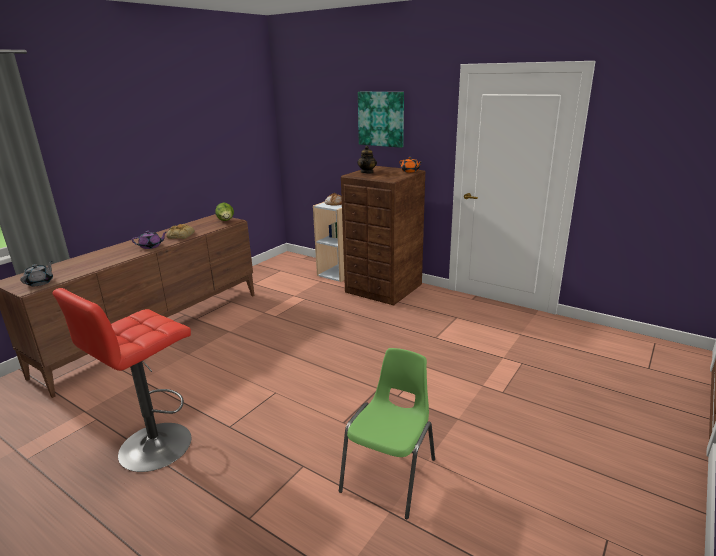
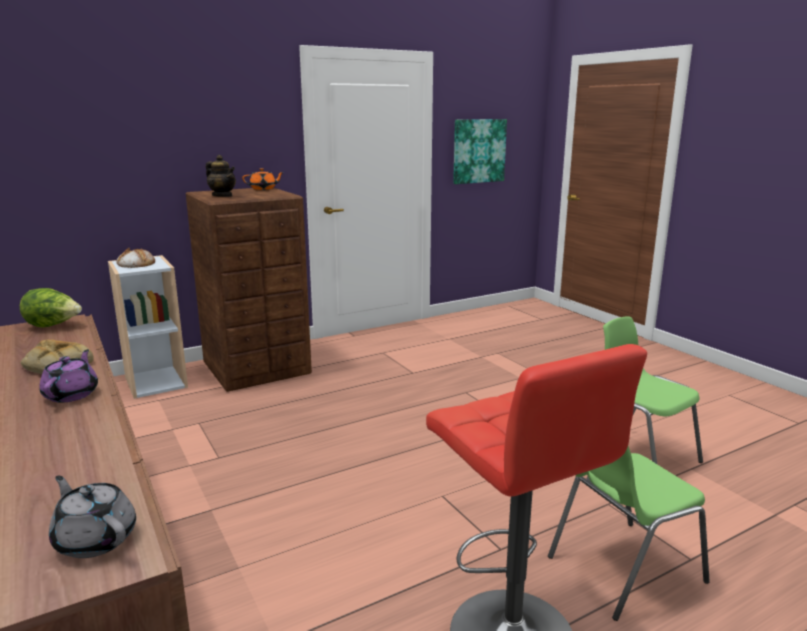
camera: 65 degrees left, 5 degrees down
picture [358,92,404,148] -> picture moved to [453,119,507,184]
none -> green chair [548,446,710,621]

